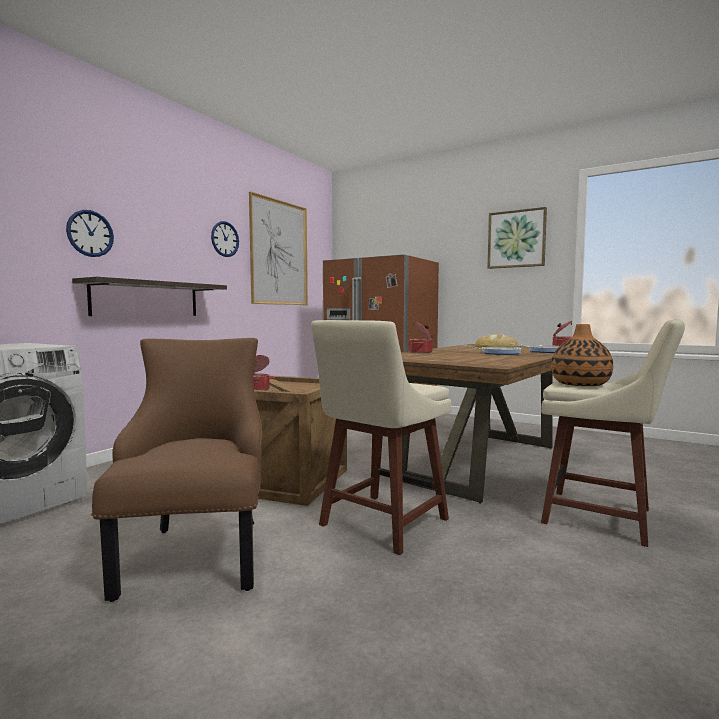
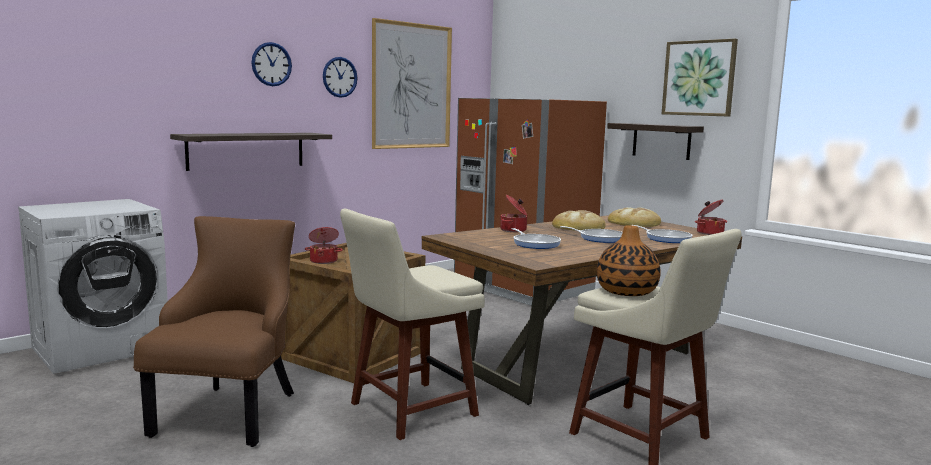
camera: 15 degrees right, 5 degrees up
wall clock [66,210,114,257] -> wall clock moved to [251,42,292,86]
none -> frying pan [512,228,561,249]
none -> bread [552,210,606,230]
none -> shelf [607,123,704,160]

